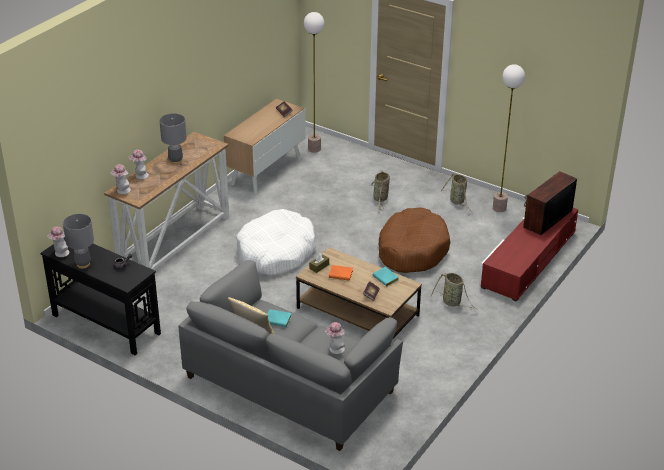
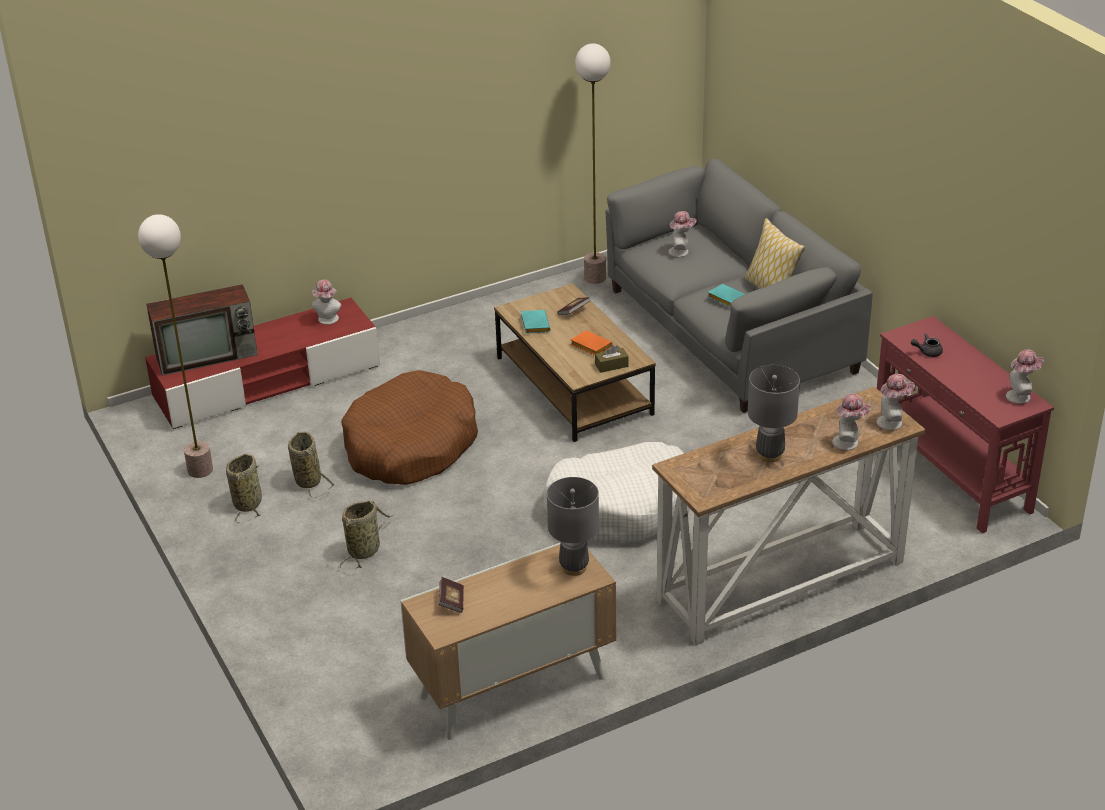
camera: 150 degrees left, 0 degrees up
black console table [41,237,161,355] -> red console table [877,316,1054,533]
grey table lamp [63,214,94,269] -> grey table lamp moved to [547,477,599,576]
floor lamp [304,12,324,153] -> floor lamp moved to [575,43,611,284]
basket [431,273,478,310] -> basket moved to [288,432,336,498]
none -> hat [312,280,342,324]

